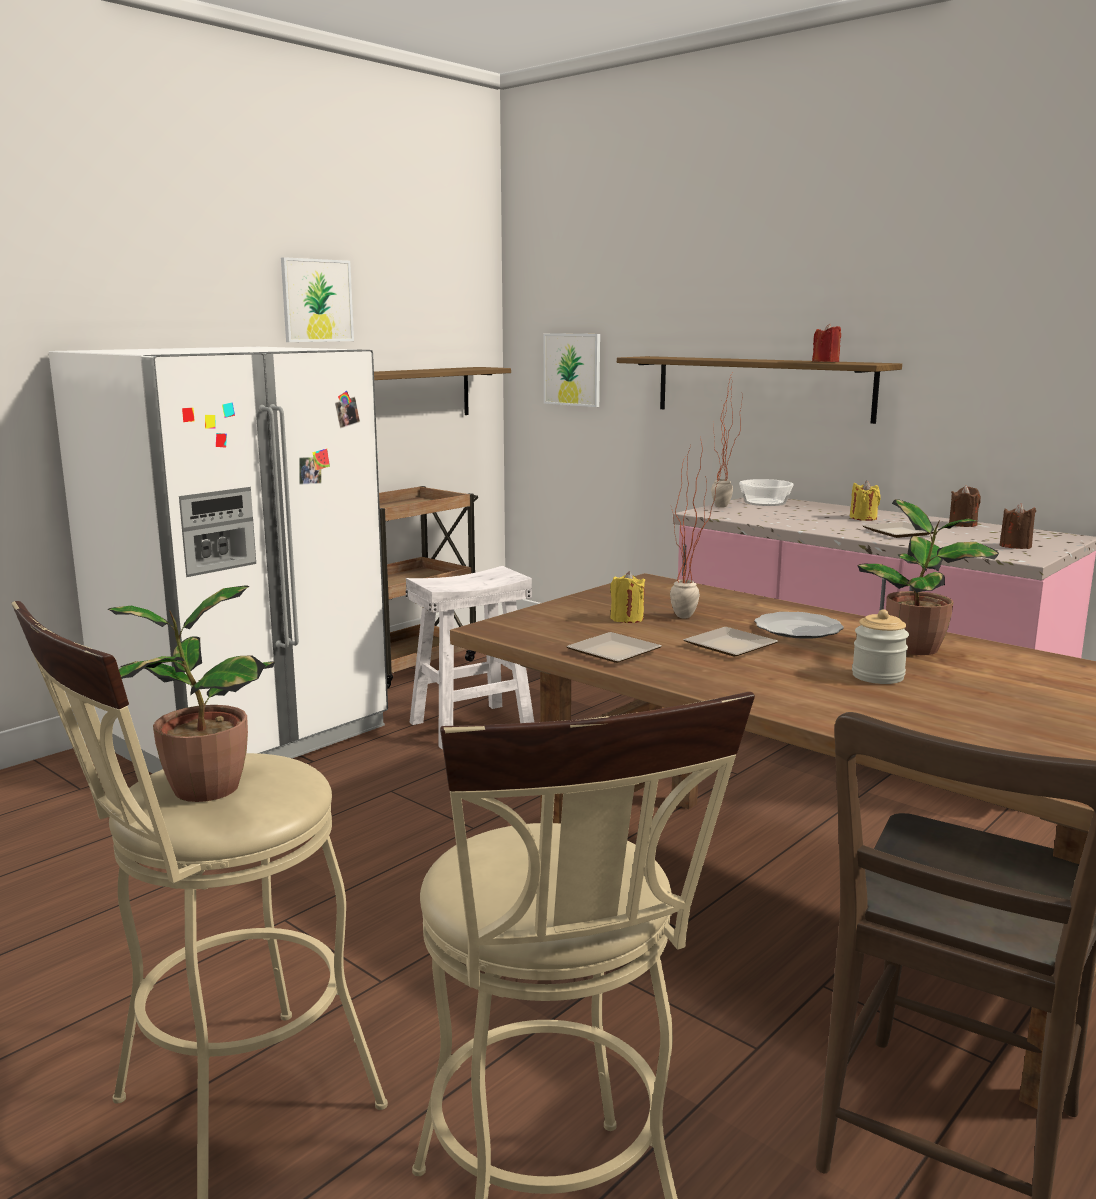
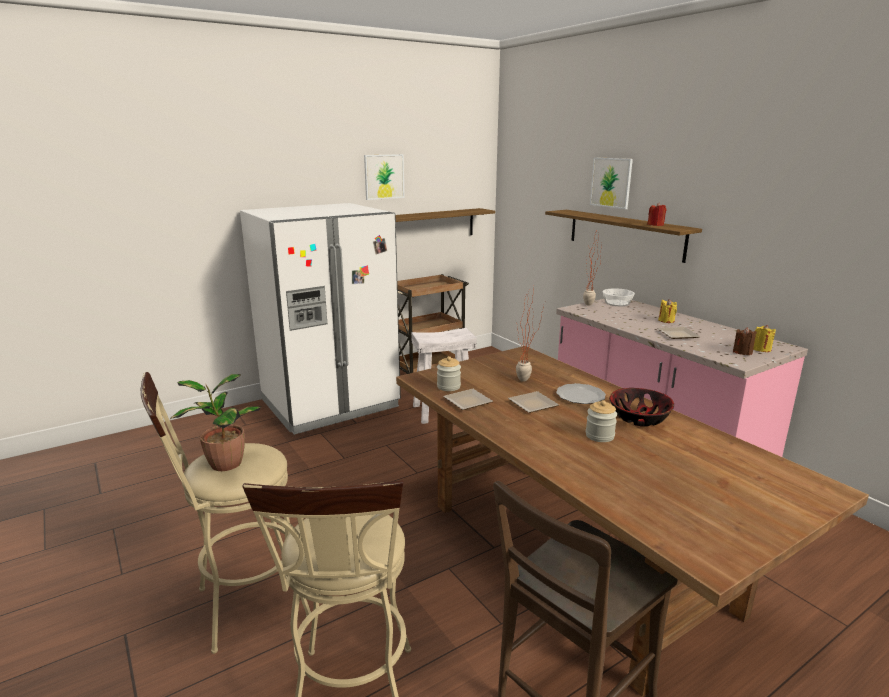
camera: 15 degrees right, 5 degrees up
picture [544,333,600,407] -> picture moved to [590,157,633,209]
yellow candle [610,571,645,623] -> yellow candle moved to [753,325,776,352]
potted plant [857,499,999,655] -> bowl [609,388,674,427]
brown candle [949,485,981,527] -> none
none -> jar [437,356,461,391]

